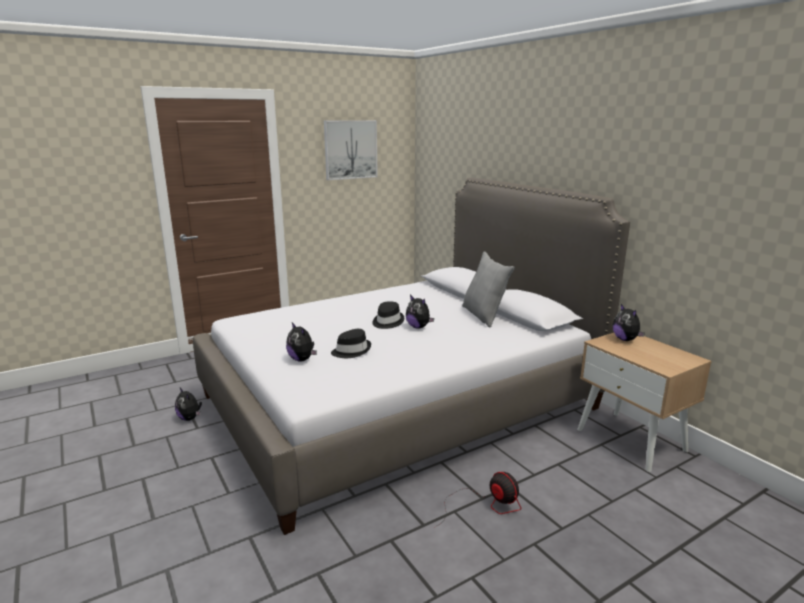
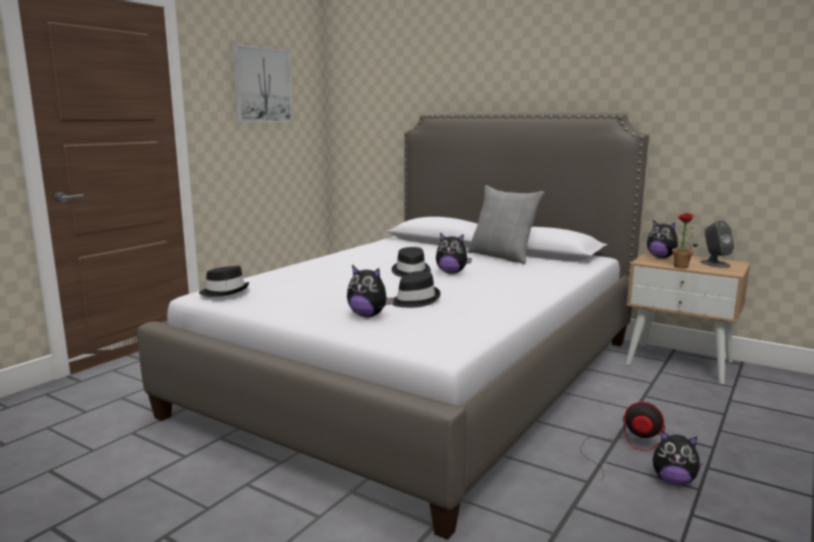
camera: 25 degrees left, 5 degrees down
plush toy [175,388,202,421] -> plush toy moved to [653,431,703,485]
none -> black hat [199,266,249,297]
none -> potted plant [662,213,698,268]
none -> grey speaker [700,220,734,268]

